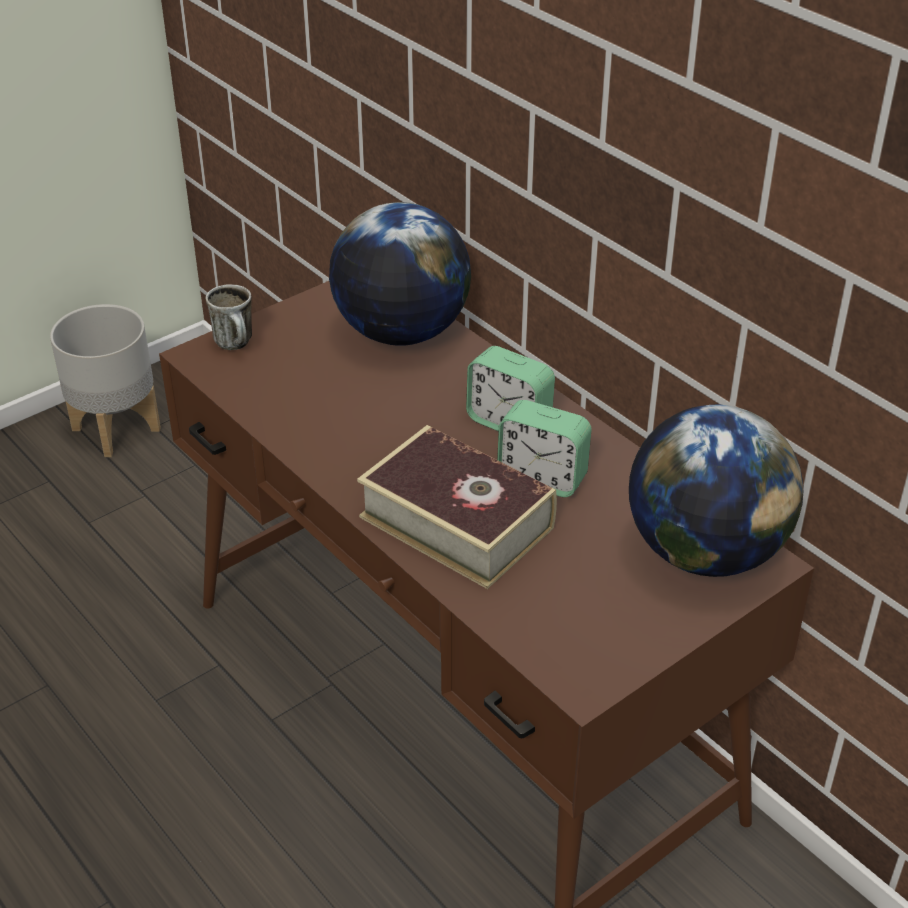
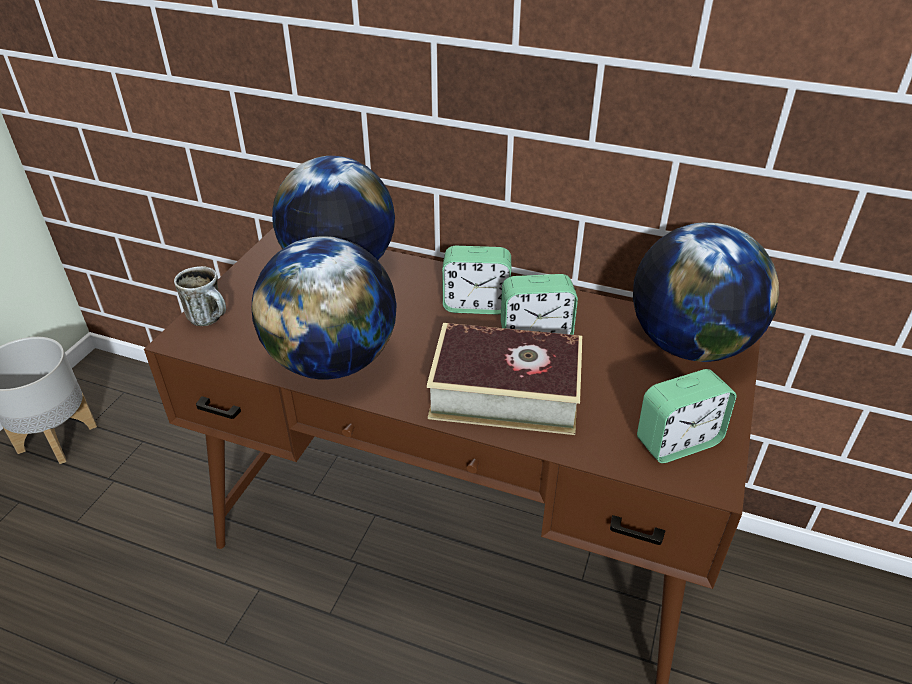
camera: 30 degrees left, 0 degrees up
none -> globe [252,236,397,379]
none -> alarm clock [637,369,737,463]

